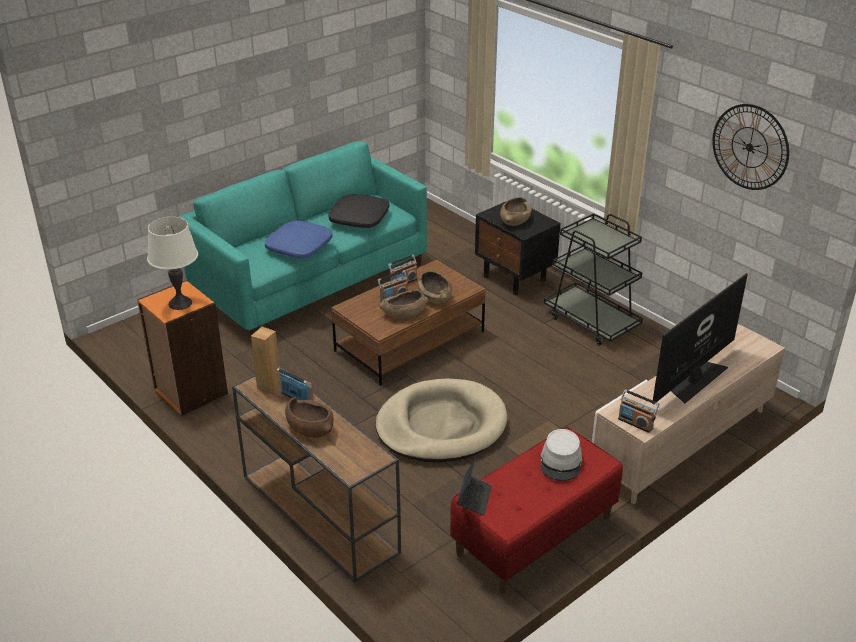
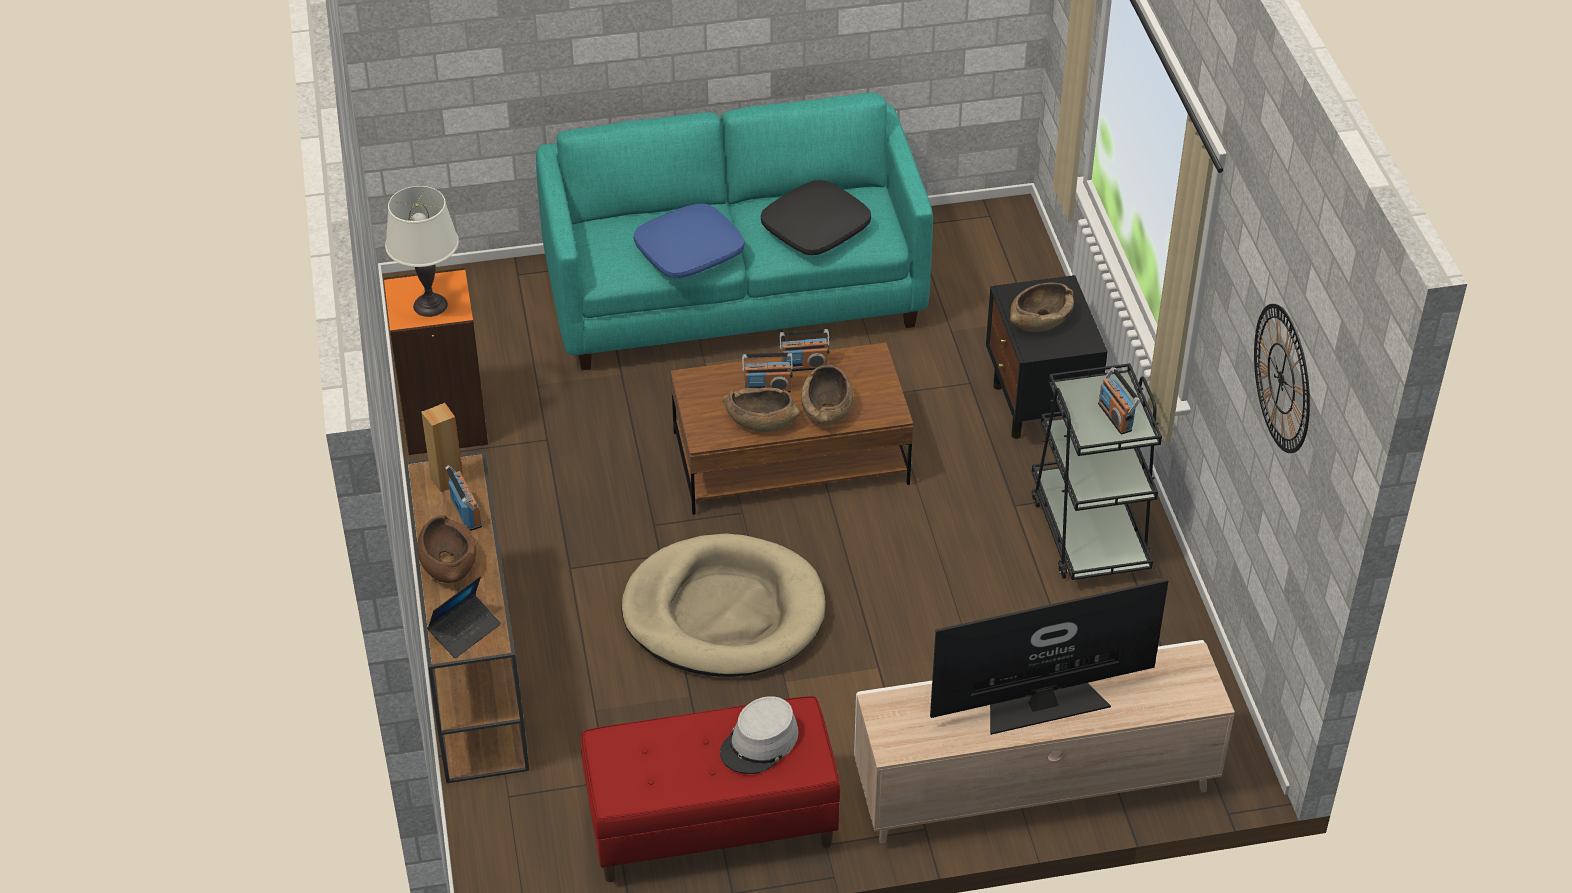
camera: 30 degrees right, 10 degrees up
laptop [457,455,492,516] -> laptop moved to [427,576,501,658]
radio [618,390,659,433] -> radio moved to [1098,367,1140,434]

